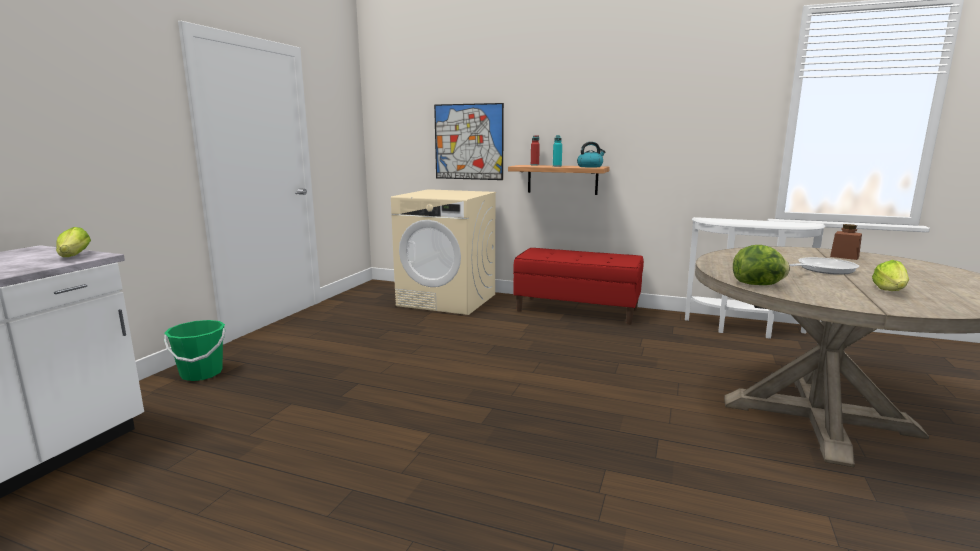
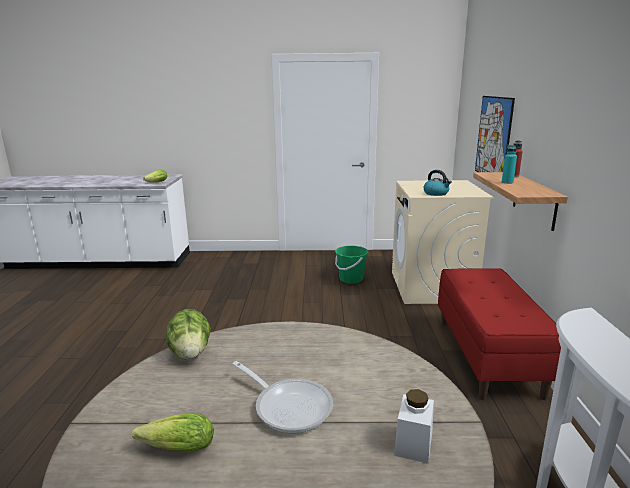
camera: 70 degrees right, 5 degrees up
green bucket [164,320,225,381] -> green bucket moved to [335,246,368,284]
kettle [577,142,605,167] -> kettle moved to [424,170,452,196]
brown jar [830,224,862,260] -> white jar [394,389,434,464]

